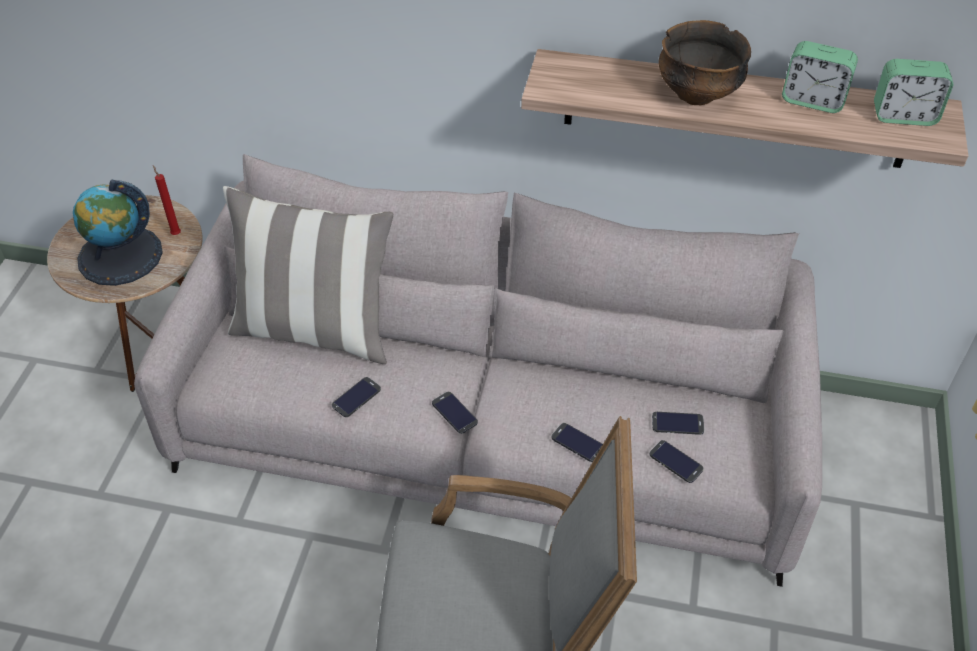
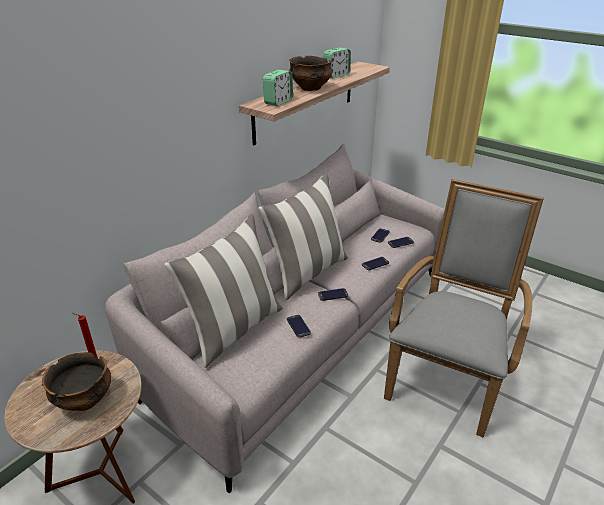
camera: 65 degrees left, 15 degrees down
globe [73,180,163,286] -> bowl [42,352,111,411]
alarm clock [874,59,953,126] -> alarm clock moved to [263,70,293,106]
none -> pillow [258,173,348,300]

